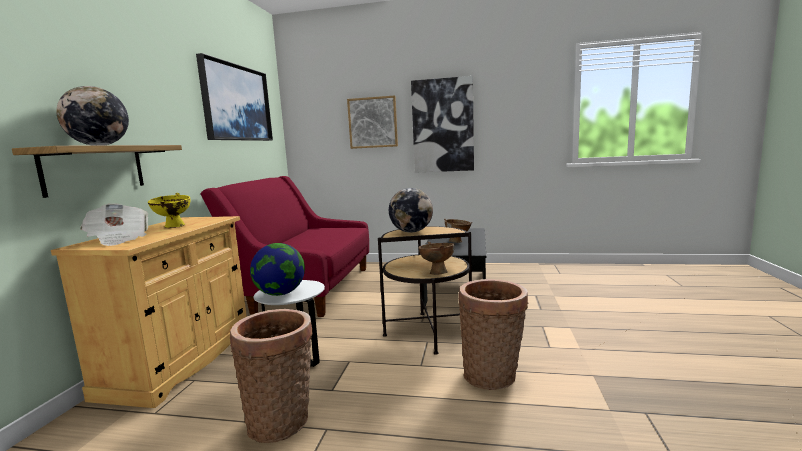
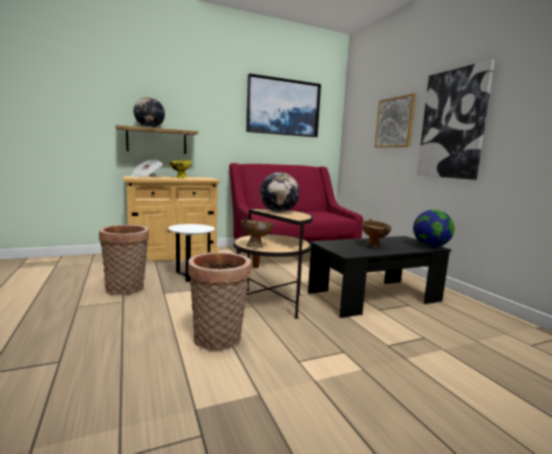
camera: 55 degrees right, 0 degrees up
globe [250,243,305,296] -> globe moved to [413,210,454,247]

